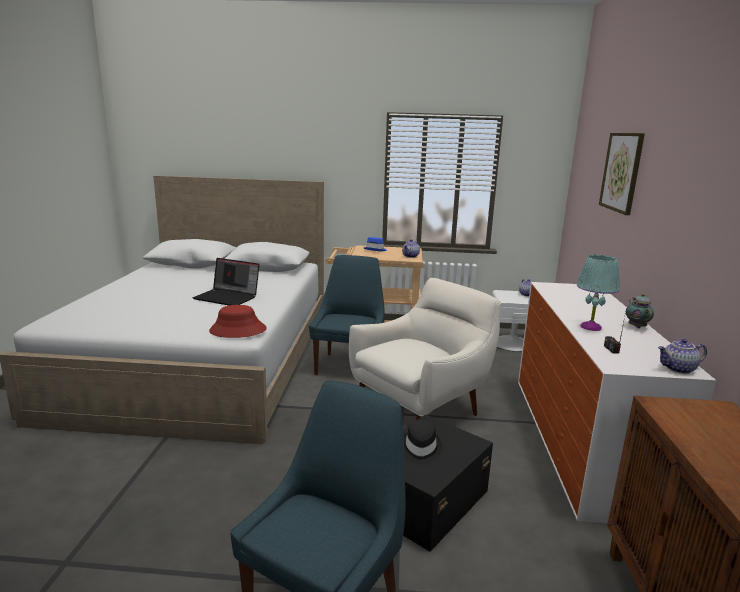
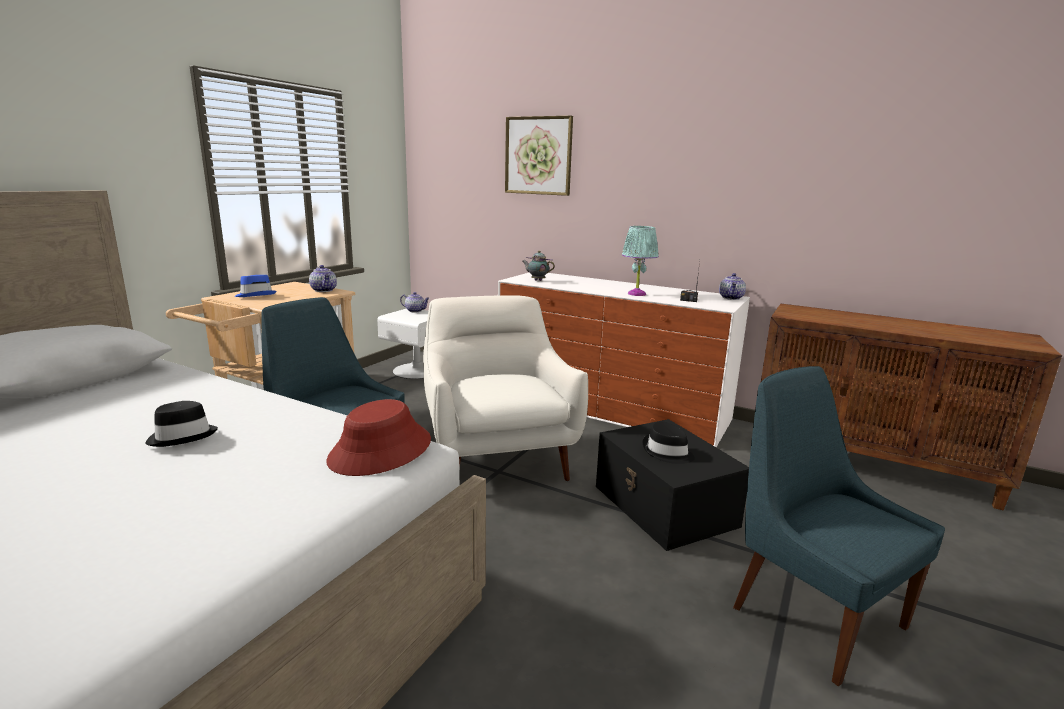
camera: 65 degrees left, 0 degrees up
laptop [193,258,260,305] -> black hat [146,401,218,447]
teapot [626,293,654,328] -> teapot moved to [522,251,555,281]

